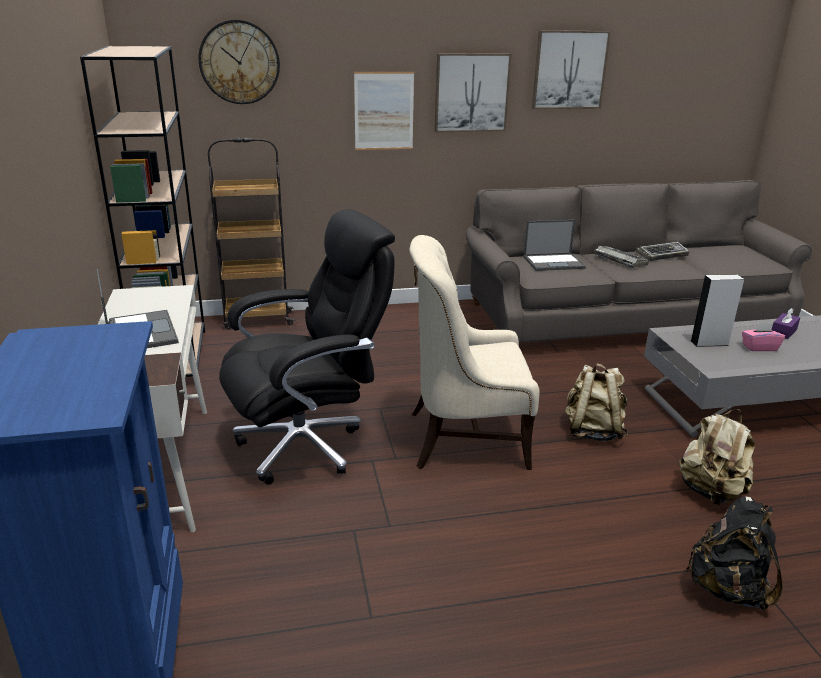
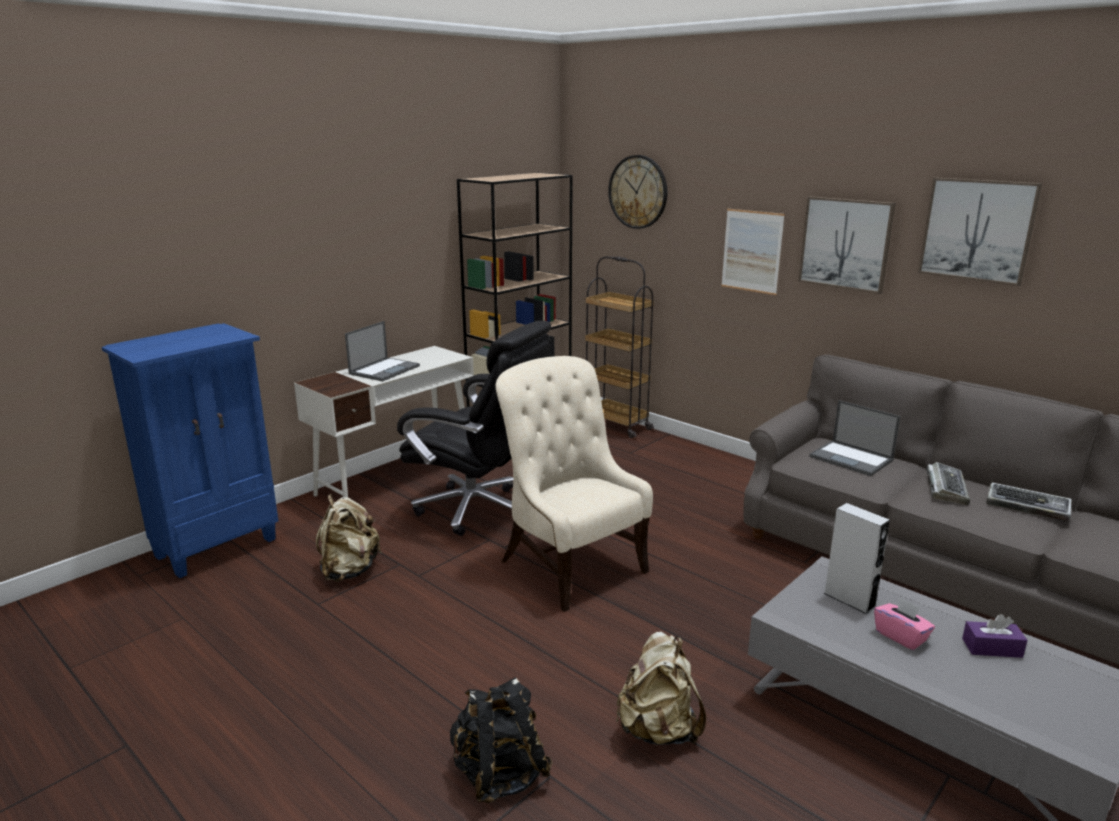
camera: 55 degrees right, 5 degrees down
beige backpack [565,363,628,441] -> beige backpack moved to [316,494,381,582]

